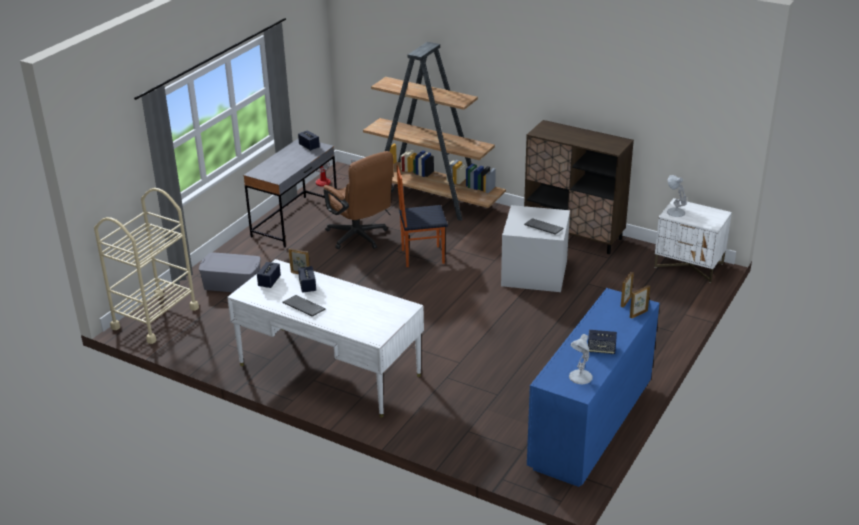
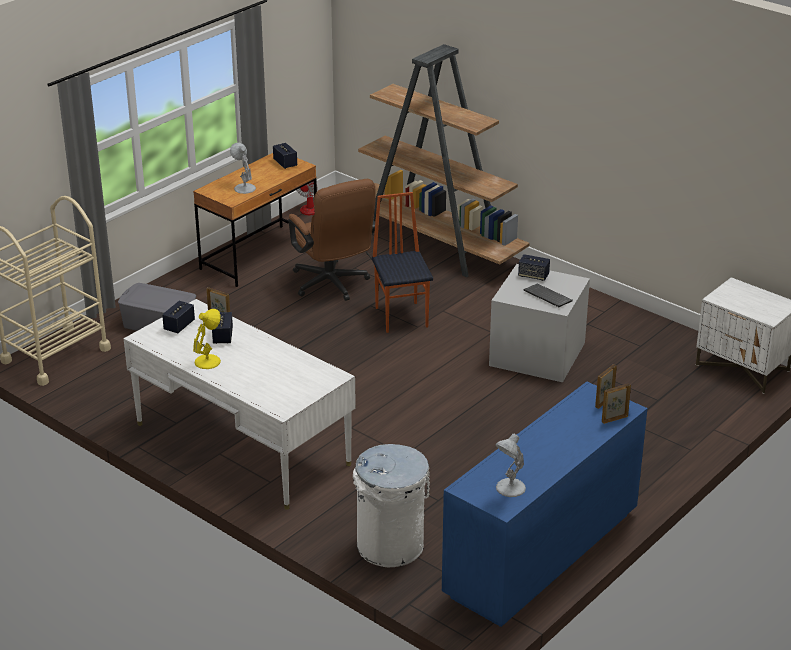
camera: 10 degrees right, 0 degrees up
grey desk [243,139,337,248] -> brown desk [193,153,317,287]
keyboard [283,295,326,317] -> yellow table lamp [193,309,221,369]
chair [397,165,448,267] -> chair turned 75 degrees clockwise [372,192,433,333]
brown cabinet [524,120,634,254] -> none
speaker [588,330,617,354] -> speaker moved to [518,254,550,281]
white table lamp [667,175,687,217] -> white table lamp moved to [230,143,256,194]
none -> white trash can [353,444,430,567]

